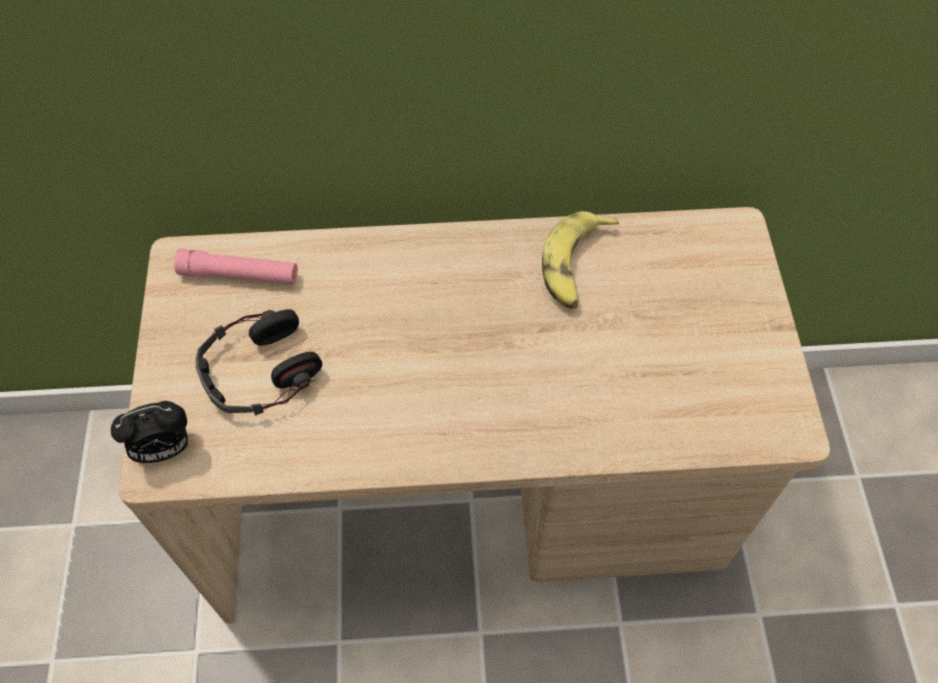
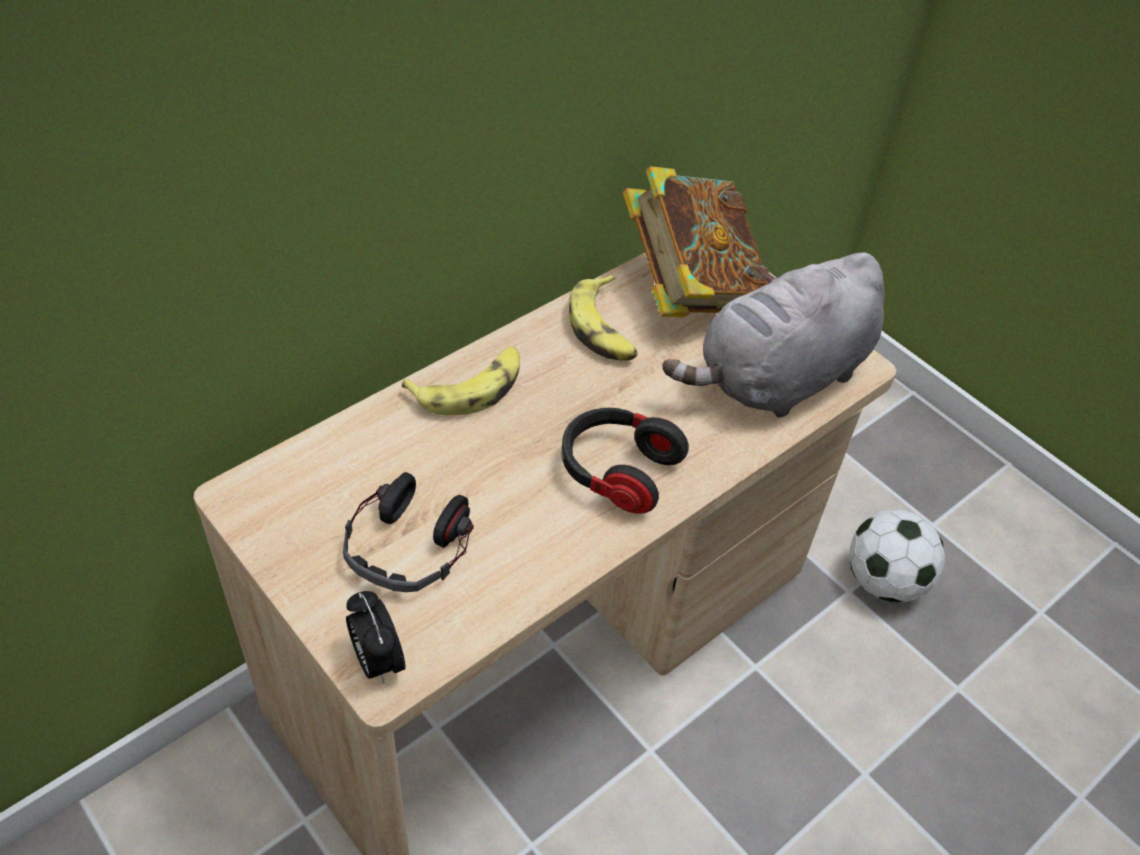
camera: 40 degrees left, 10 degrees down
alarm clock [111,401,189,463] -> alarm clock turned 120 degrees clockwise [346,591,405,684]
pink flashlight [174,248,298,284] -> none
none -> banana [402,347,520,416]
none -> headphones [562,408,689,514]
none -> book [623,166,769,317]
none -> grey plush toy [662,252,884,418]
none -> football [849,510,945,602]

